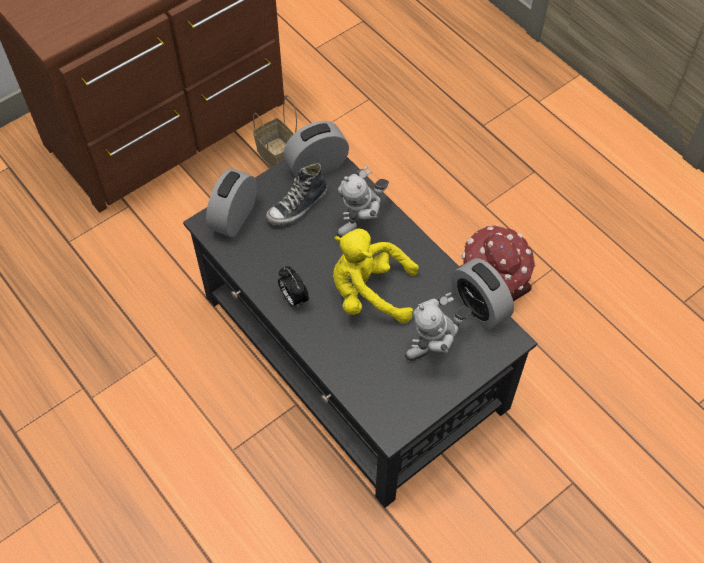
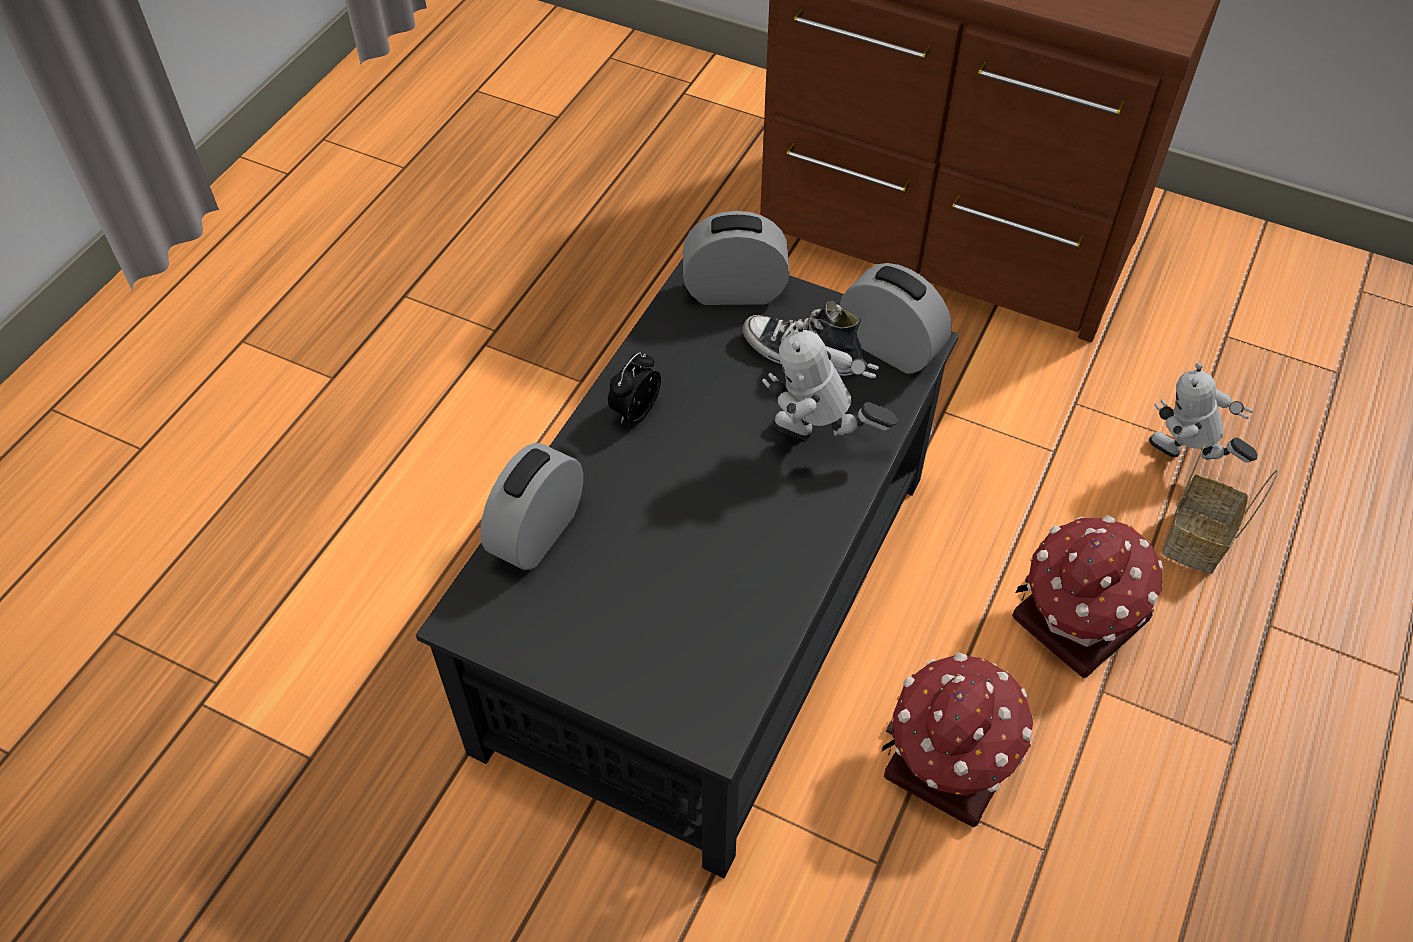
camera: 65 degrees right, 5 degrees down
basket [253,95,297,167] -> basket moved to [1162,443,1278,574]
yellow plush toy [333,228,419,324] -> none
toy robot [405,292,472,361] -> toy robot moved to [1149,363,1258,462]
alarm clock [451,258,514,329] -> alarm clock moved to [480,443,583,570]
none -> toy house [1012,515,1163,678]

